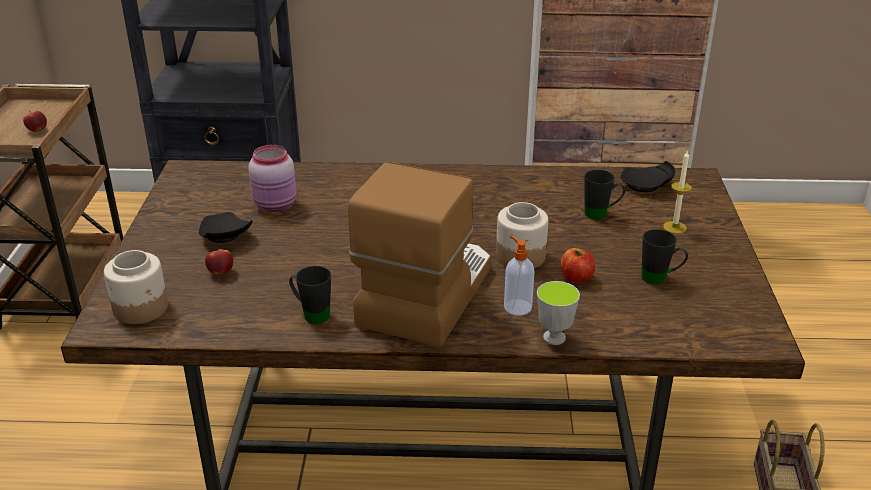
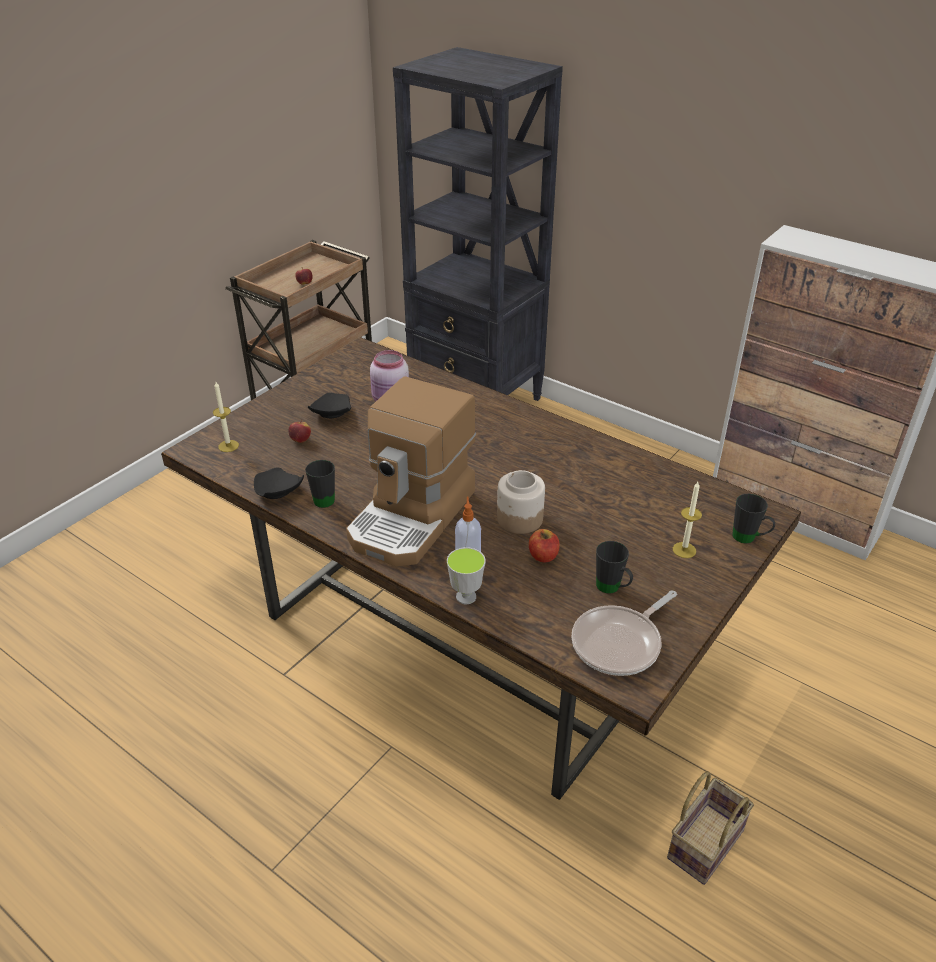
camera: 35 degrees right, 5 degrees up
jar [104,250,168,324] -> candle [213,382,239,452]
coffee machine [348,162,491,347] -> coffee machine turned 150 degrees clockwise [346,376,476,567]
black mug [584,170,625,219] -> black mug moved to [732,494,775,543]
black plate [620,161,676,192] -> black plate moved to [254,467,304,499]
none -> frying pan [572,590,677,676]

